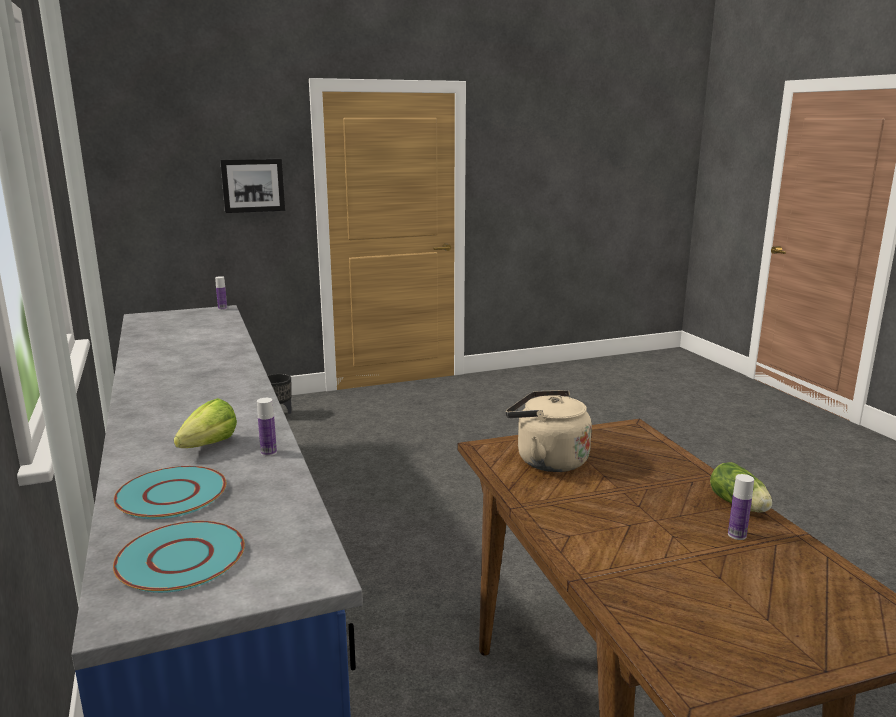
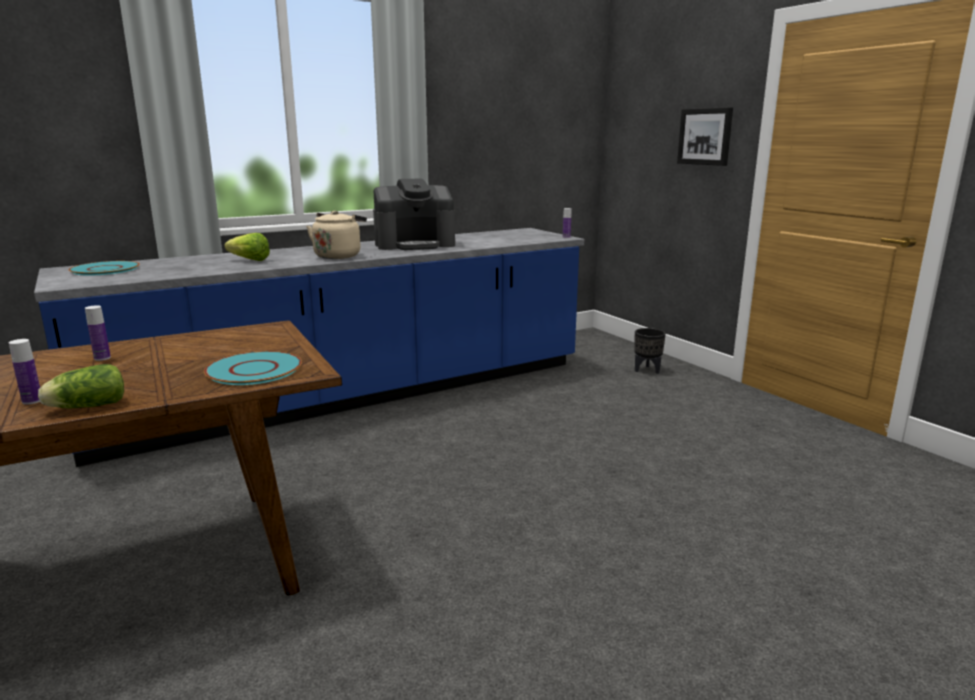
camera: 80 degrees right, 0 degrees up
turquoise plate [114,466,226,519] -> turquoise plate moved to [204,351,302,385]
bottle [257,398,277,456] -> bottle moved to [85,305,111,361]
beige kettle [506,390,592,472] -> beige kettle moved to [306,211,367,259]
none -> coffee machine [373,179,455,250]

